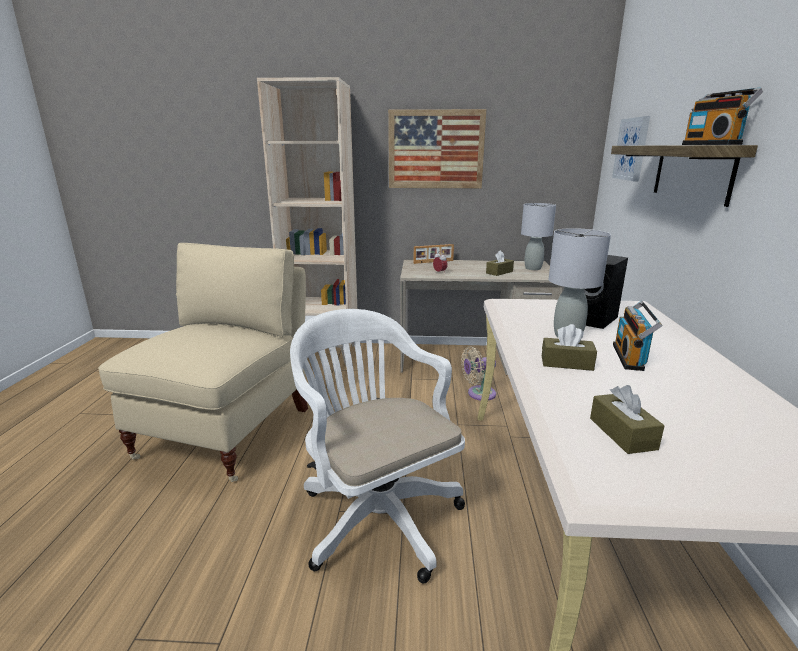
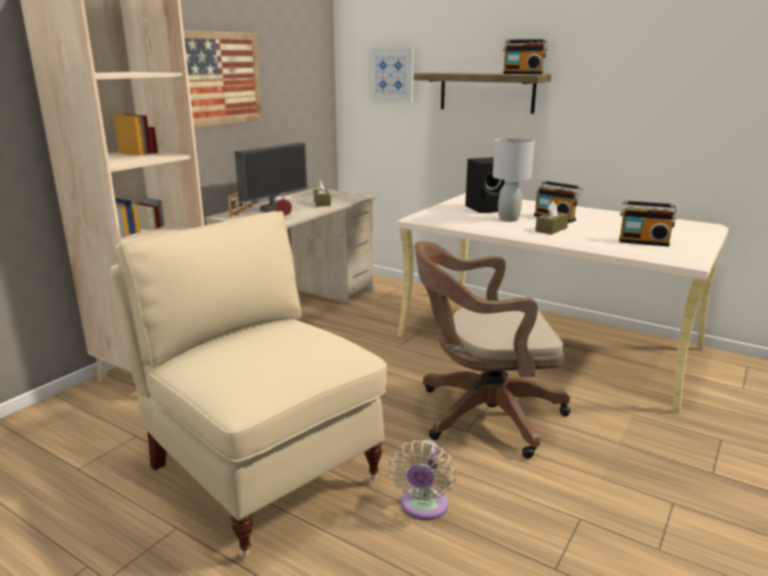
camera: 60 degrees left, 0 degrees up
white office chair [290,309,465,583] -> brown office chair [414,241,571,459]
beige fan [461,346,496,400] -> beige fan moved to [389,439,456,520]
grey table lamp [521,203,556,270] -> none
brown tissue box [590,385,665,454] -> radio [619,200,677,247]
none -> monitor [235,142,307,213]

